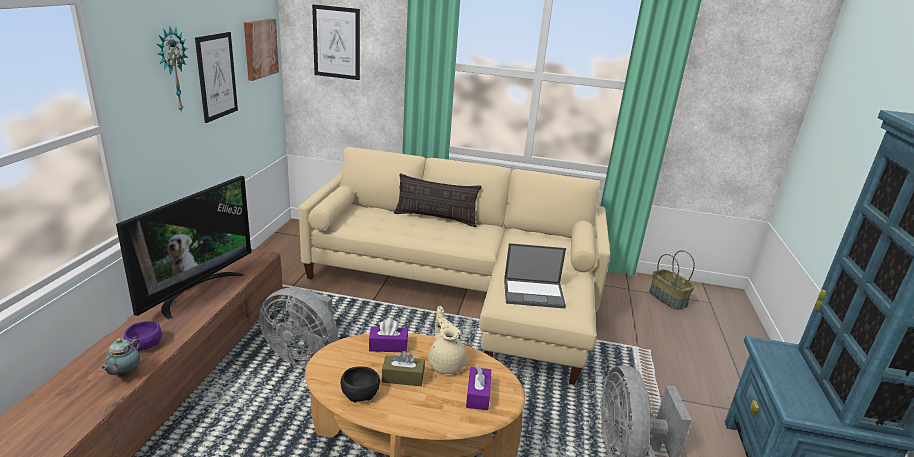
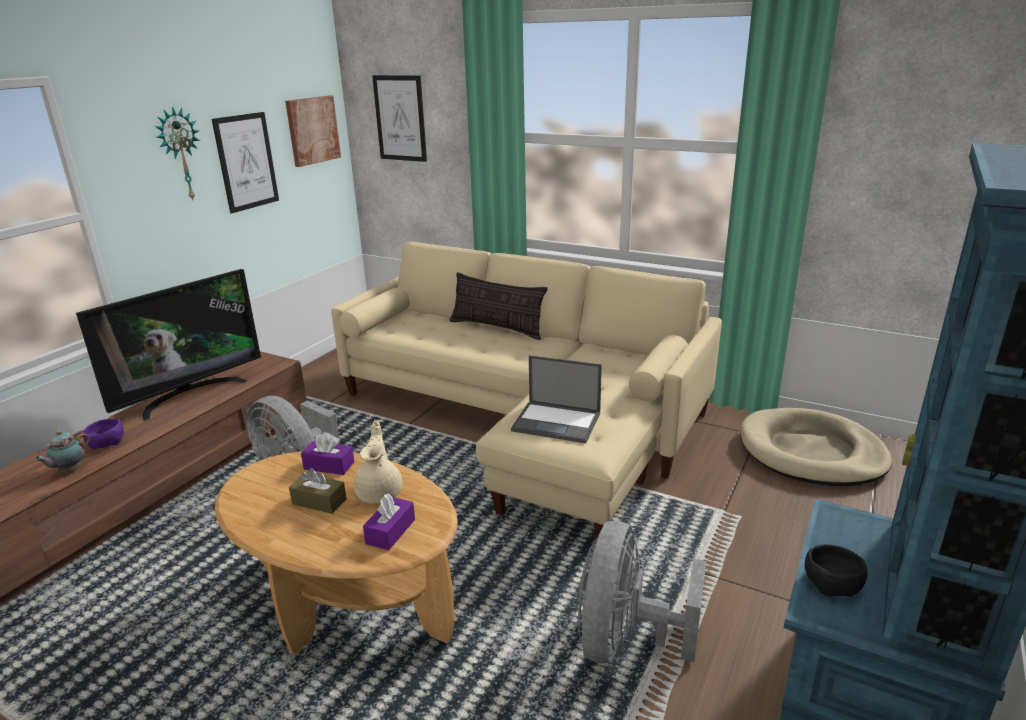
camera: 20 degrees right, 0 degrees up
black bowl [340,366,380,403] -> black bowl moved to [805,544,867,597]
basket [649,250,695,310] -> beige dog bed [740,408,892,486]

